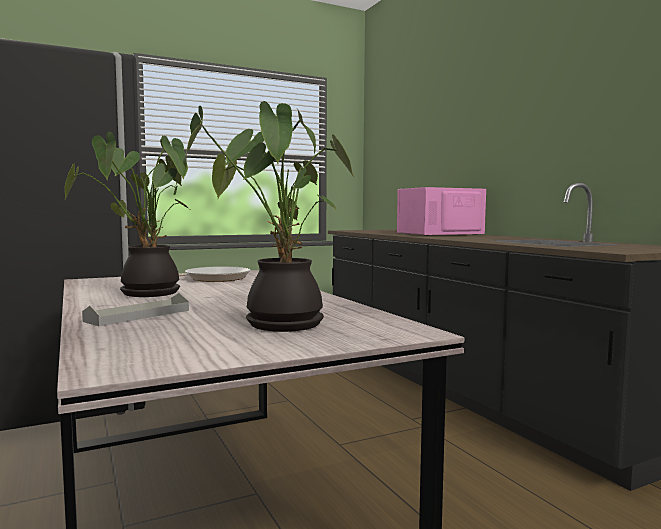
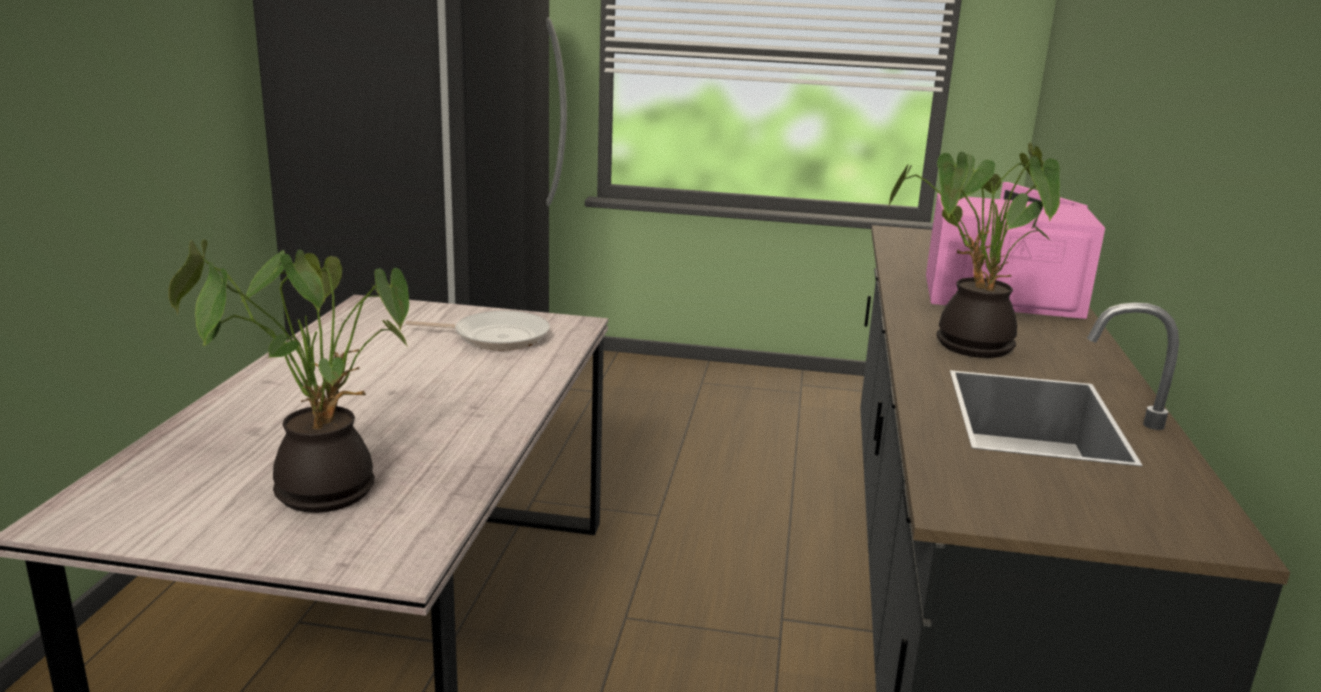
camera: 35 degrees right, 15 degrees up
potted plant [64,132,189,297] -> potted plant moved to [887,143,1060,358]
grey tray [82,293,189,326] -> none

